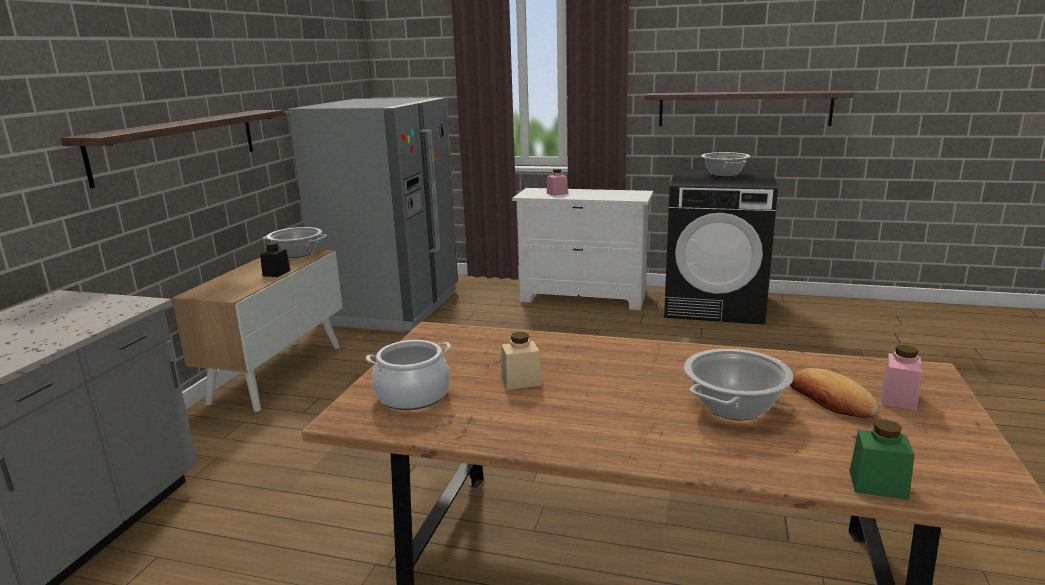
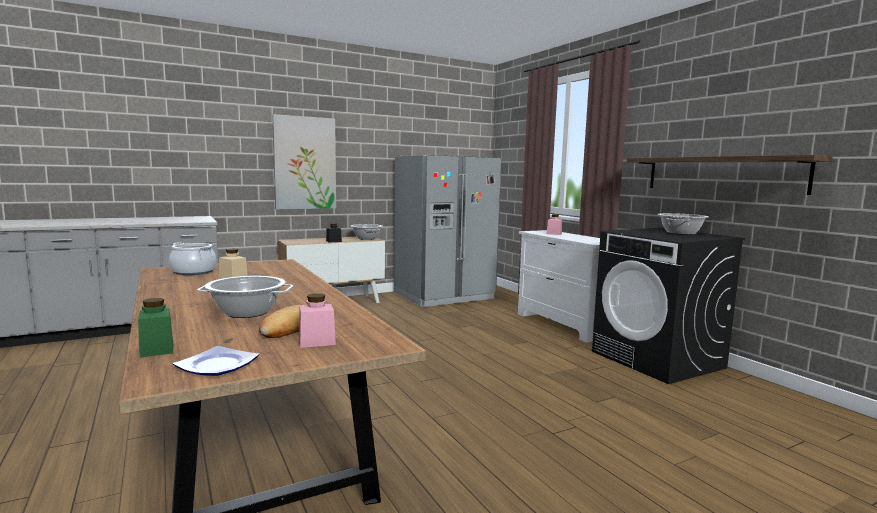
camera: 45 degrees right, 10 degrees down
shelf [61,110,285,188] -> picture [272,114,336,209]
none -> plate [173,346,259,376]

